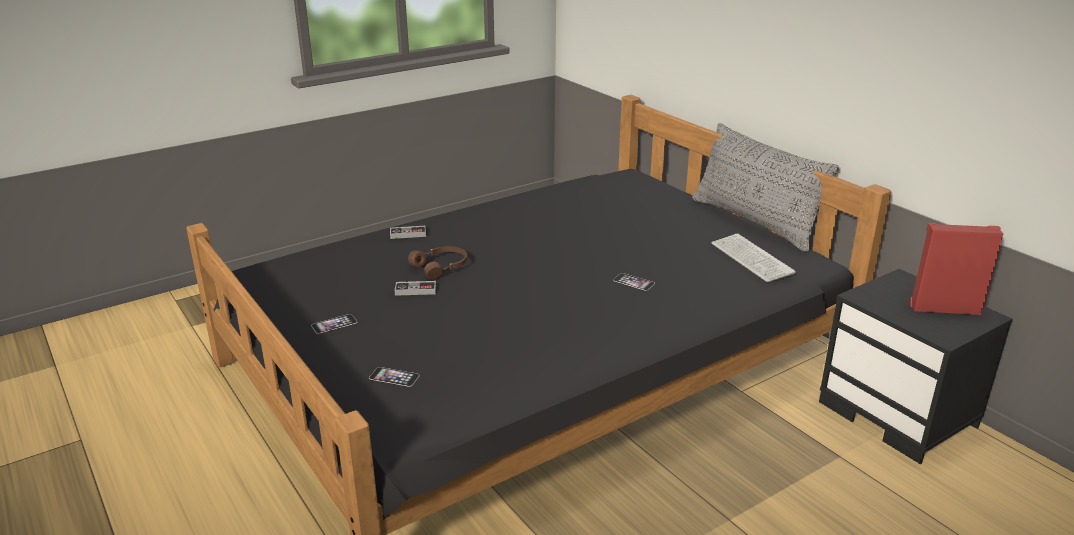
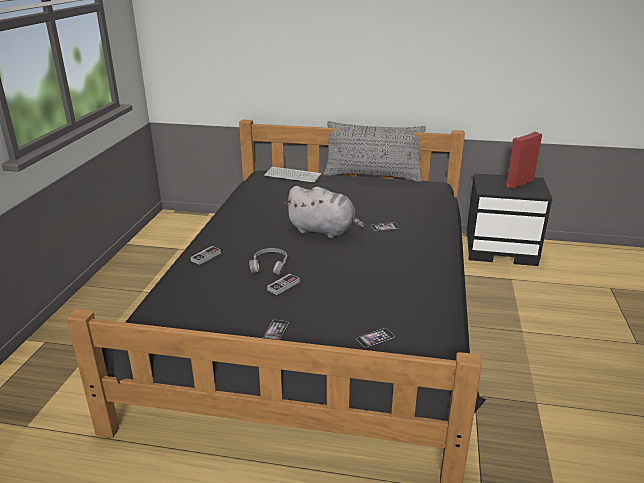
camera: 45 degrees left, 0 degrees up
brown headphones [408,246,467,280] -> grey headphones [249,248,287,275]
keyboard [712,233,796,282] -> keyboard moved to [265,167,321,183]
none -> grey plush toy [284,186,365,238]

